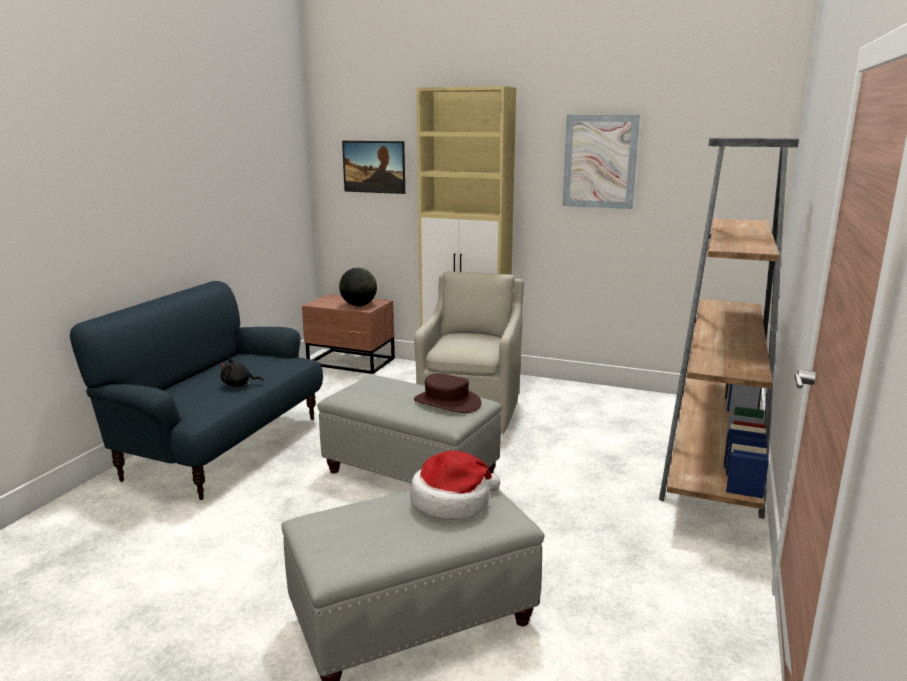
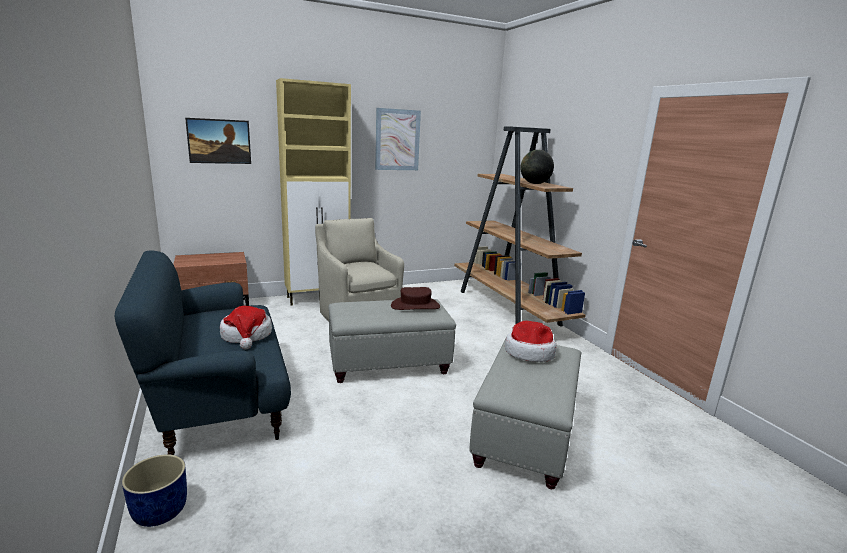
camera: 45 degrees left, 0 degrees up
black plush toy [220,358,263,387] -> hat [220,306,272,349]
globe [339,267,377,306] -> globe moved to [520,150,554,184]
none -> blue planter [122,454,187,527]

